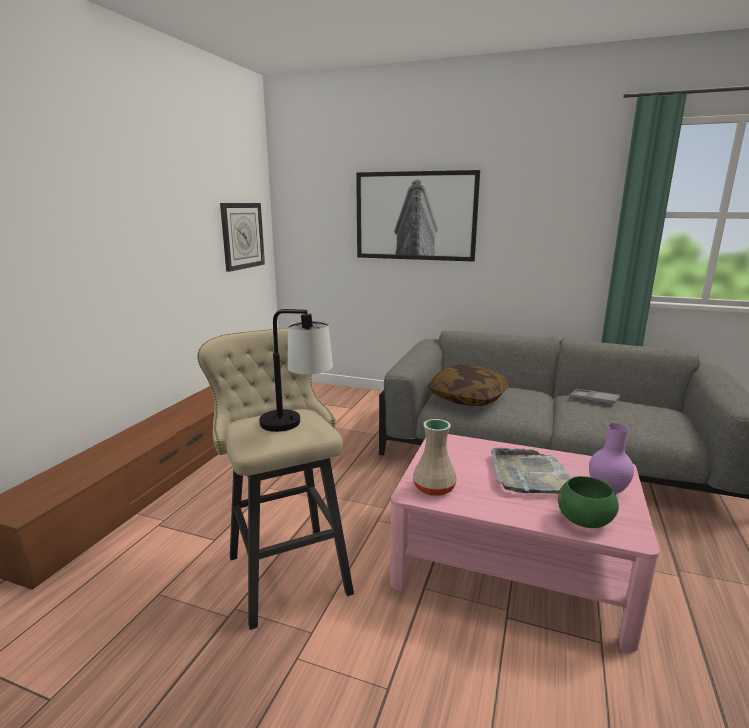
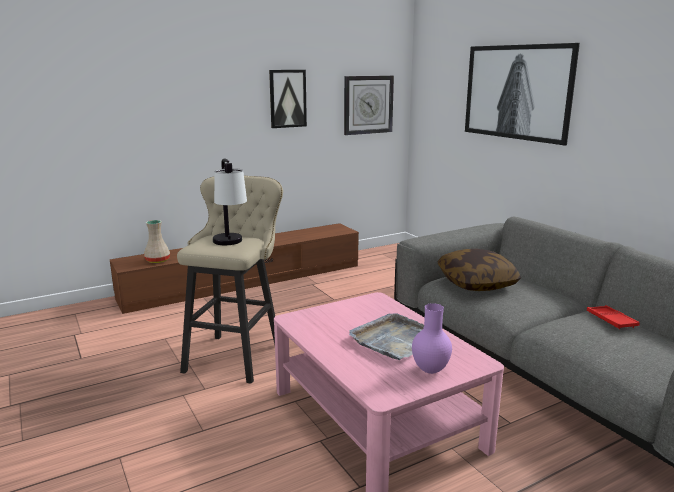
camera: 40 degrees right, 0 degrees up
beige vase [413,419,457,496] -> beige vase moved to [144,220,170,263]
green bowl [558,476,619,528] -> none
grey tray [570,389,620,405] -> red tray [587,305,640,329]
none -> picture [269,70,307,128]

